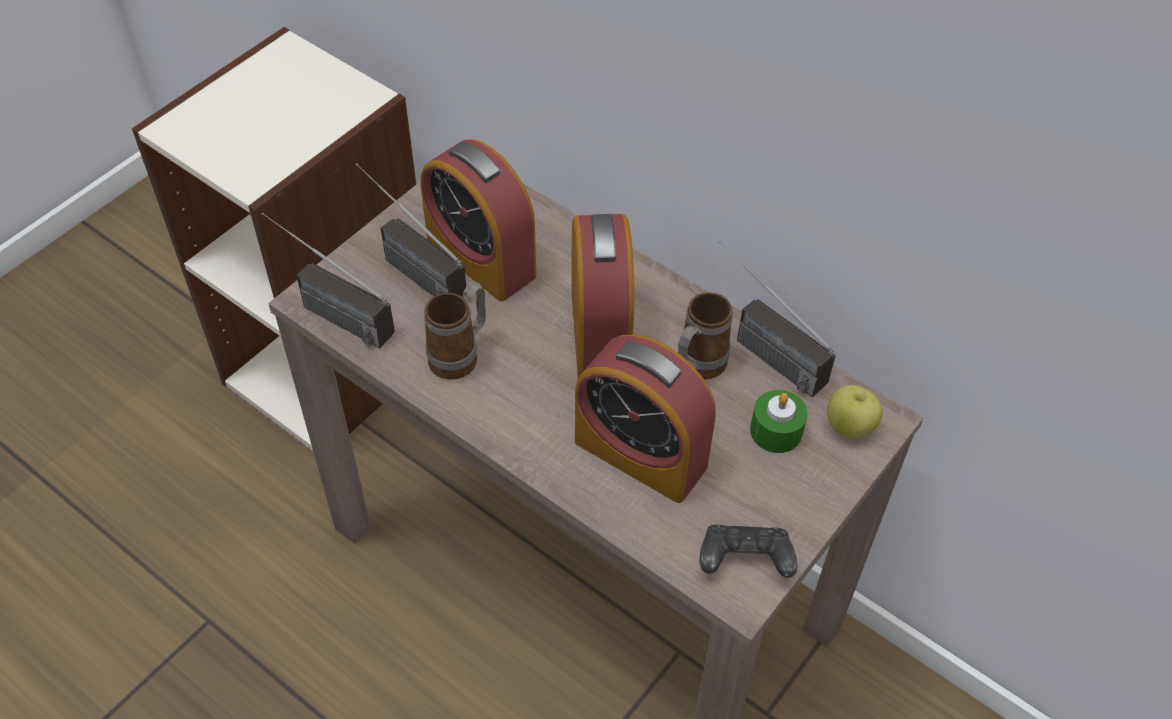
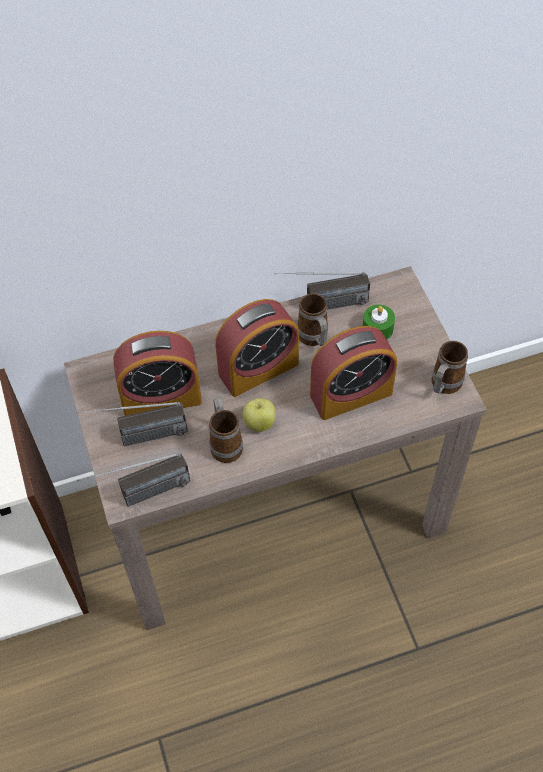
camera: 55 degrees left, 5 degrees up
alarm clock [571,214,634,377] -> alarm clock turned 120 degrees clockwise [215,299,299,397]
black game controller [700,525,797,578] -> mug [432,341,468,394]
apple [827,385,882,438] -> apple moved to [242,398,276,432]

